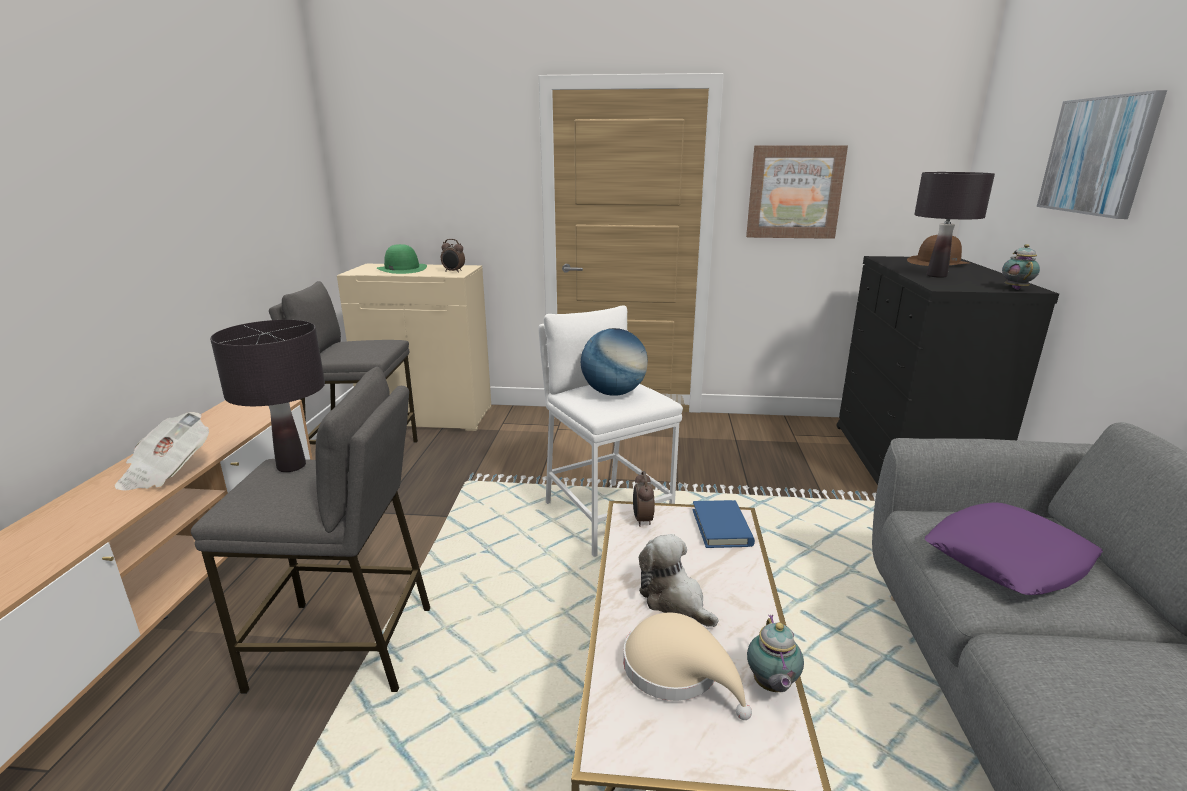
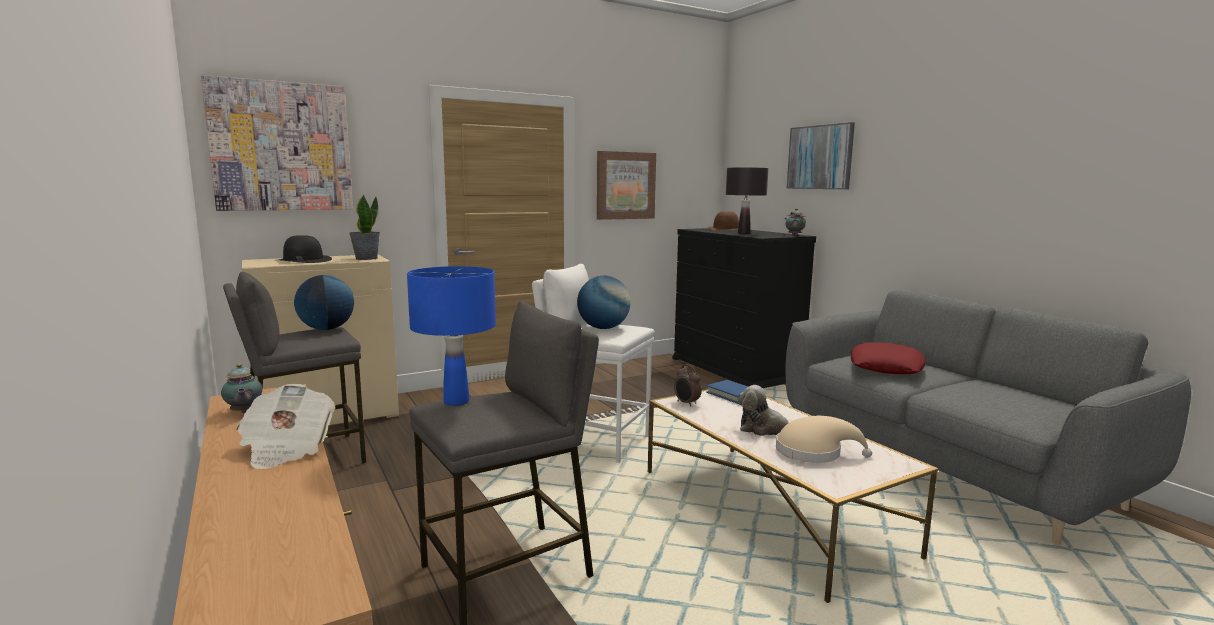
camera: 35 degrees left, 10 degrees down
black table lamp [210,320,325,472] -> blue table lamp [407,266,496,406]
green hat [377,244,427,274] -> black hat [279,235,332,263]
alarm clock [441,239,465,273] -> potted plant [350,194,380,260]
teapot [747,614,804,692] -> teapot moved to [221,364,262,413]
purple pillow [924,503,1103,595] -> red pillow [851,342,925,374]
none -> picture [201,75,353,211]
none -> globe [294,275,354,330]

